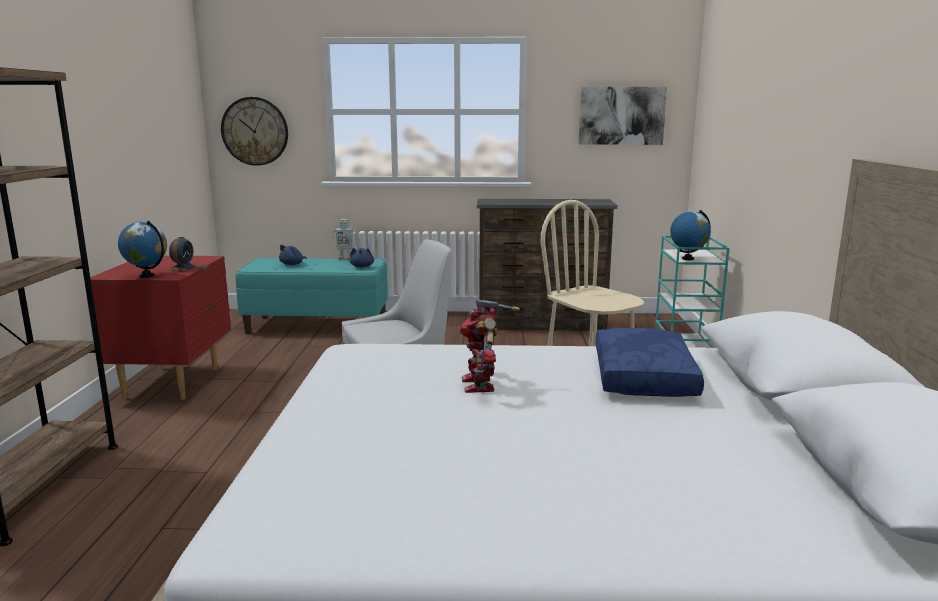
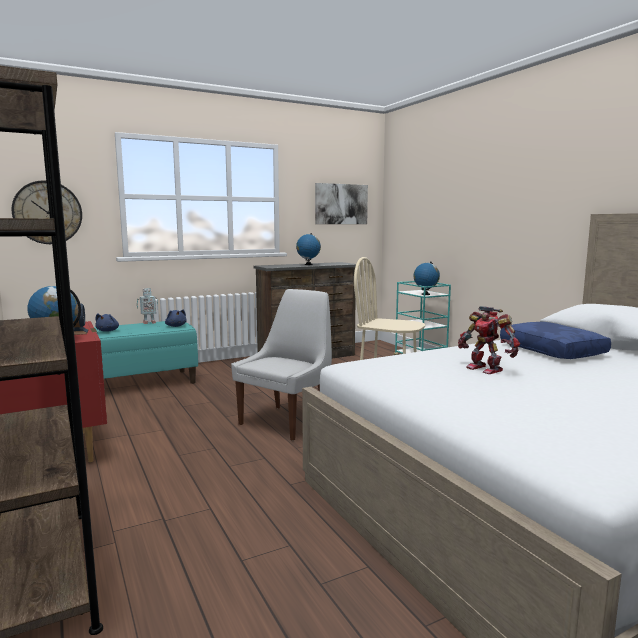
camera: 30 degrees left, 5 degrees down
none -> globe [296,233,321,265]

